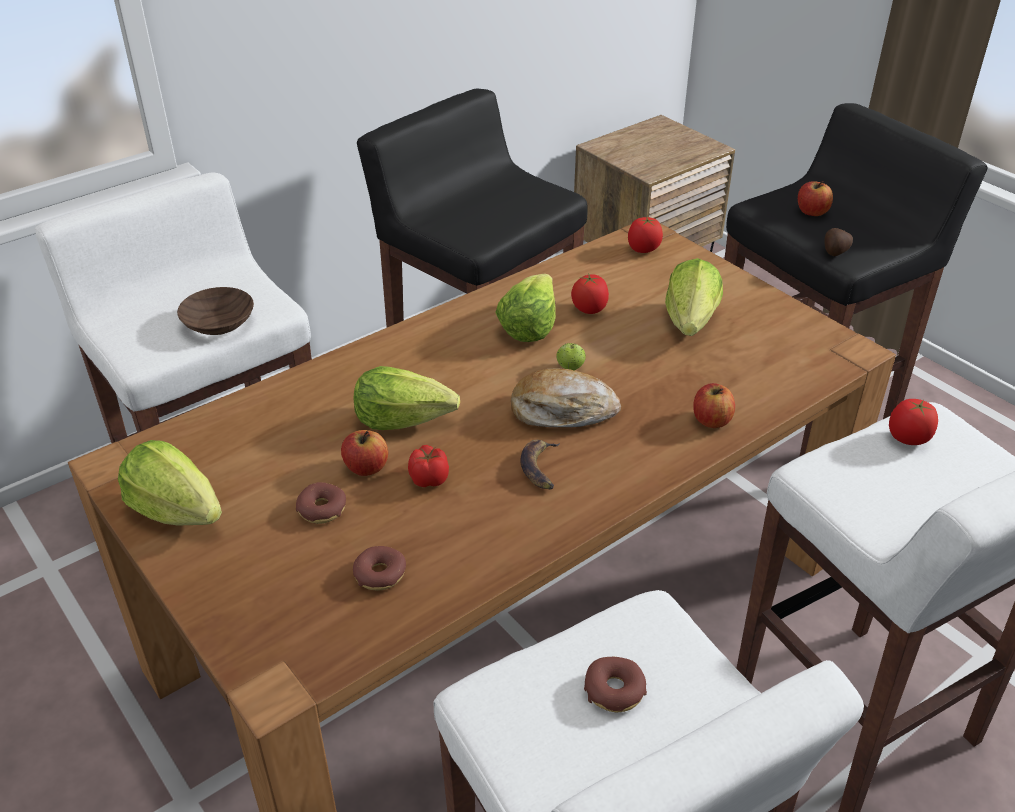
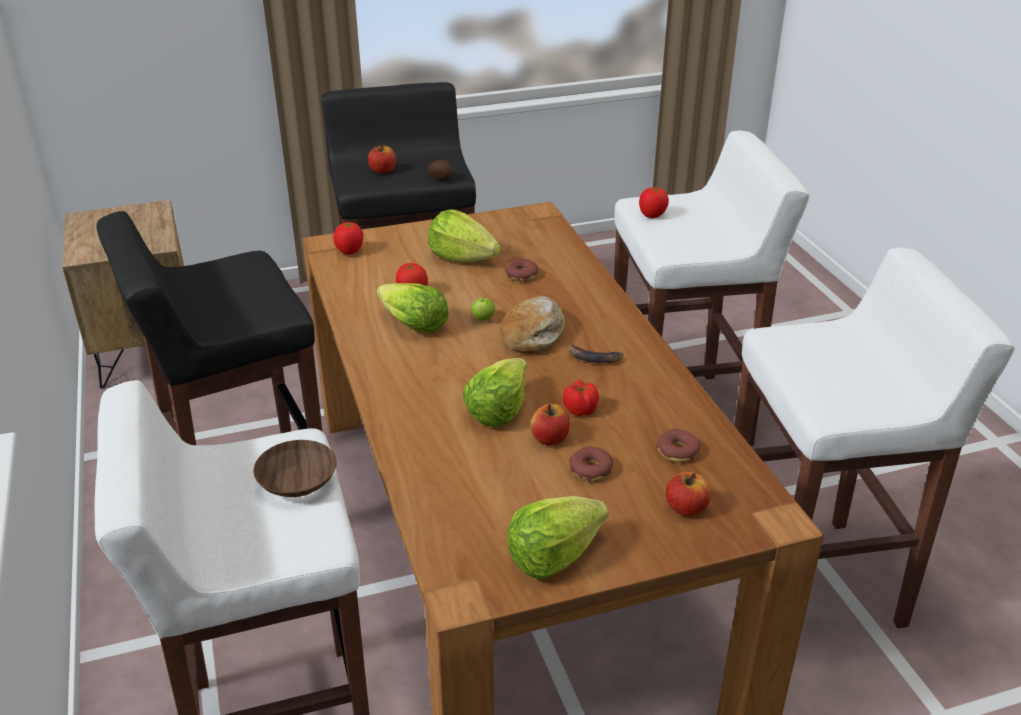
camera: 70 degrees left, 5 degrees down
donut [584,657,647,713] -> donut moved to [505,259,538,282]
apple [693,383,735,428] -> apple moved to [666,472,711,516]

